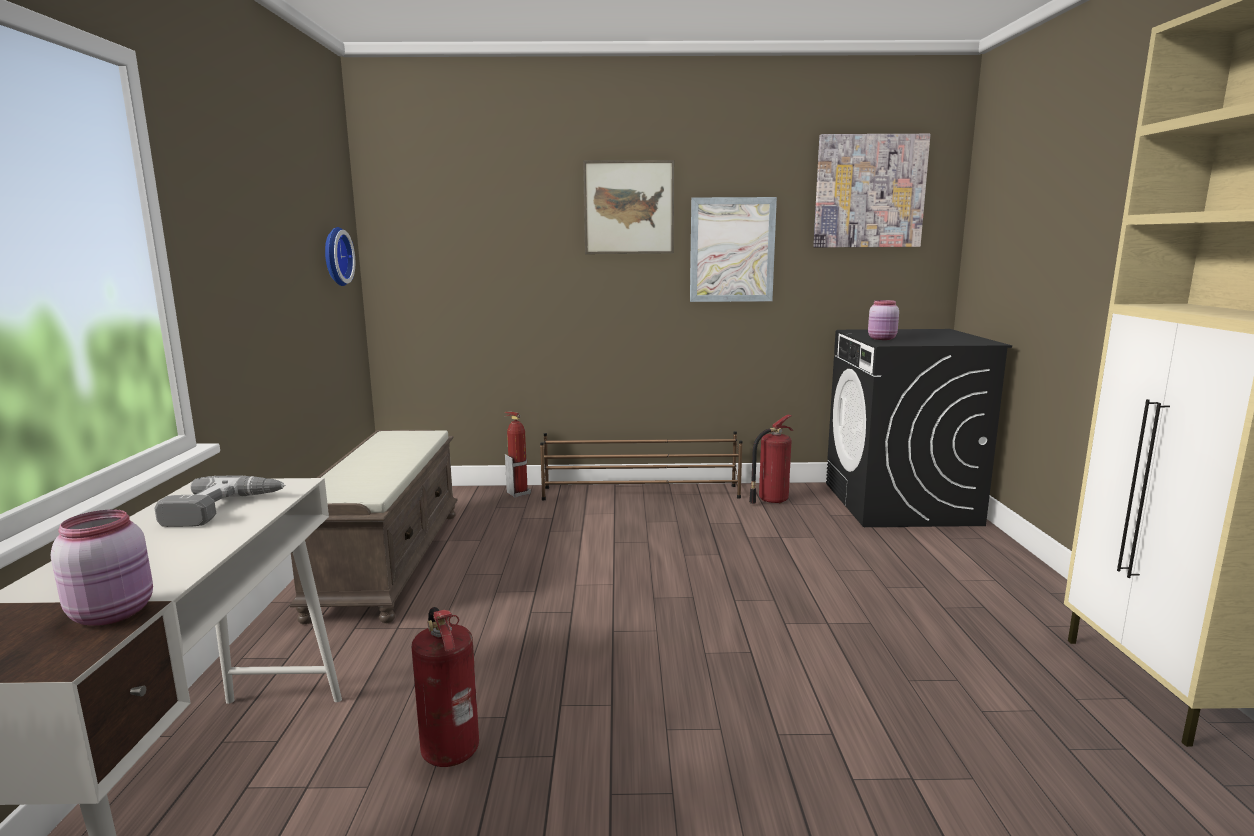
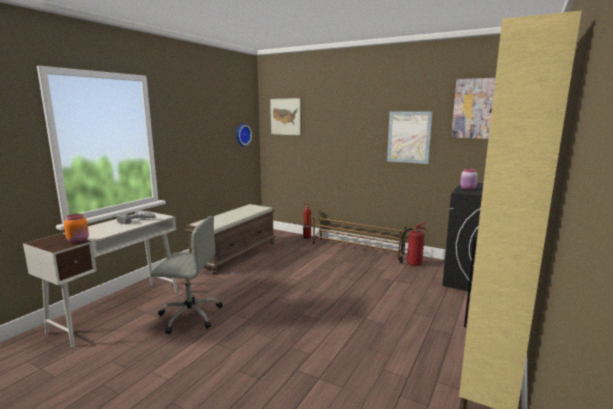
camera: 30 degrees right, 0 degrees up
pink jar [51,509,153,626] -> orange jar [64,214,89,243]
fire extinguisher [411,607,479,767] -> grey office chair [151,216,223,334]
picture [583,160,674,254] -> picture moved to [269,97,302,136]

